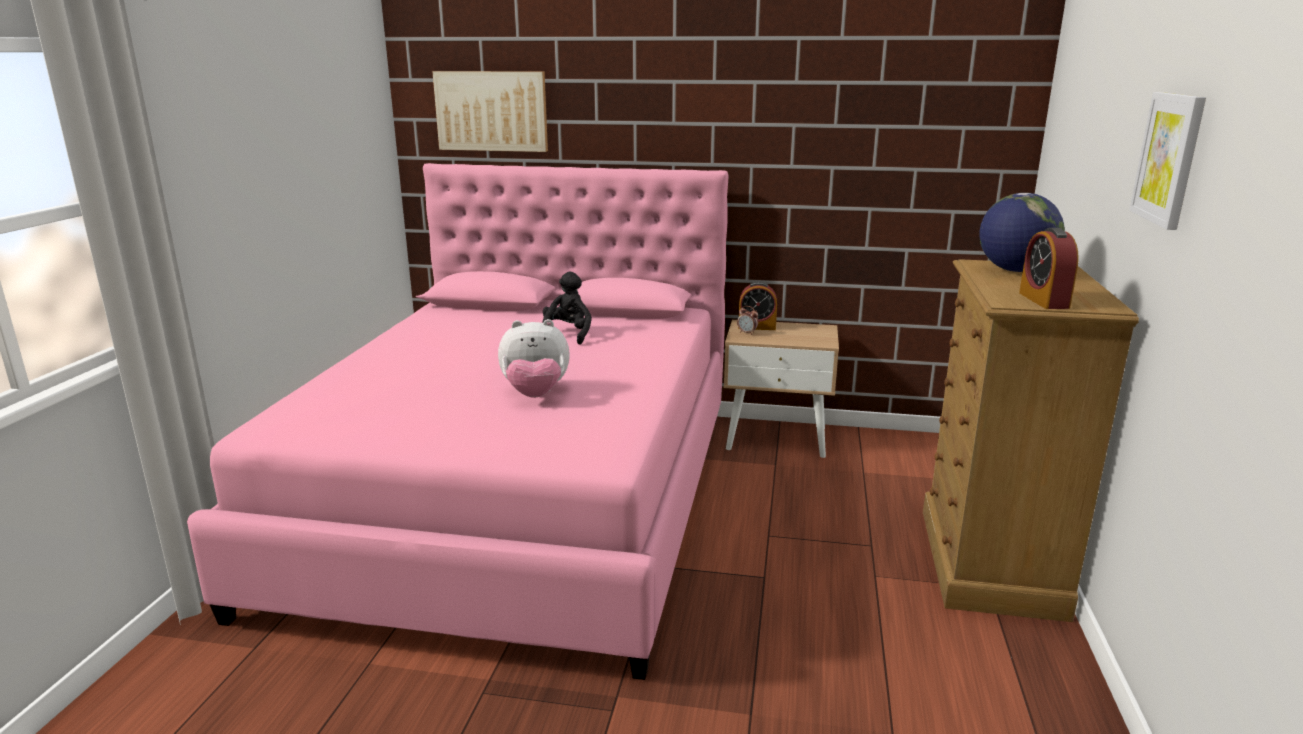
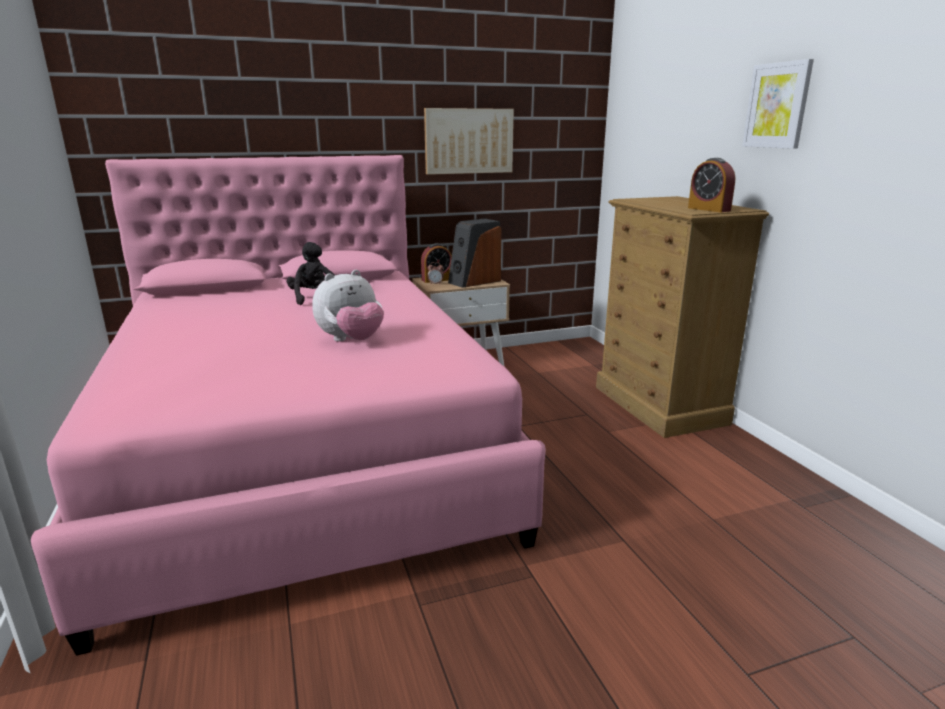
camera: 30 degrees left, 0 degrees up
picture [432,71,548,152] -> picture moved to [424,108,514,175]
globe [979,193,1065,272] -> none
none -> speaker [448,219,501,288]

